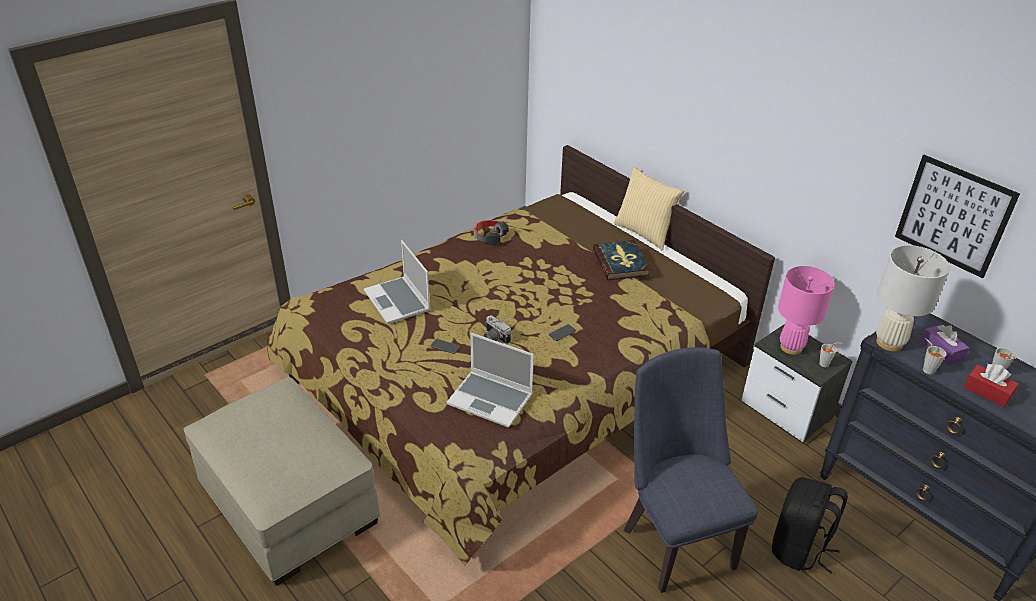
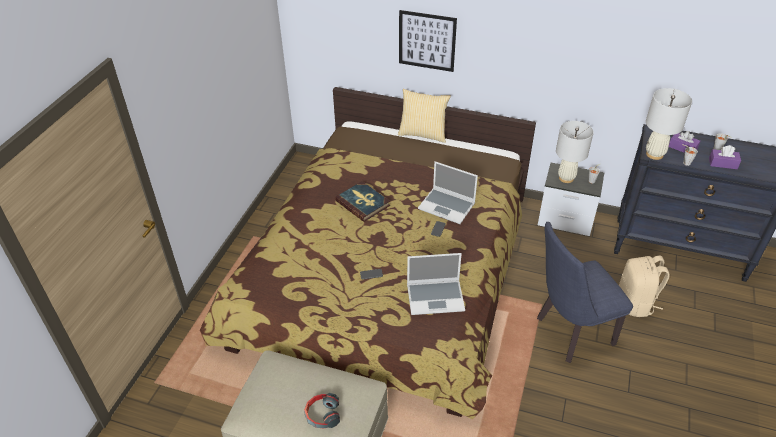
camera: 30 degrees left, 5 degrees up
laptop [364,240,430,324] -> laptop moved to [418,161,478,224]
headphones [474,220,509,246] -> headphones moved to [304,393,340,428]
camera [484,315,511,344] -> none
book [593,240,651,280] -> book moved to [335,181,390,222]
blue chair [623,347,758,593] -> blue chair turned 60 degrees counterclockwise [537,222,633,363]
black backpack [772,477,848,574] -> beige backpack [619,255,670,317]
pink table lamp [778,266,835,355] -> white table lamp [556,121,594,183]
picture [895,155,1020,278] -> picture moved to [399,10,457,72]
red tissue box [964,364,1019,407] -> purple tissue box [709,145,741,169]

